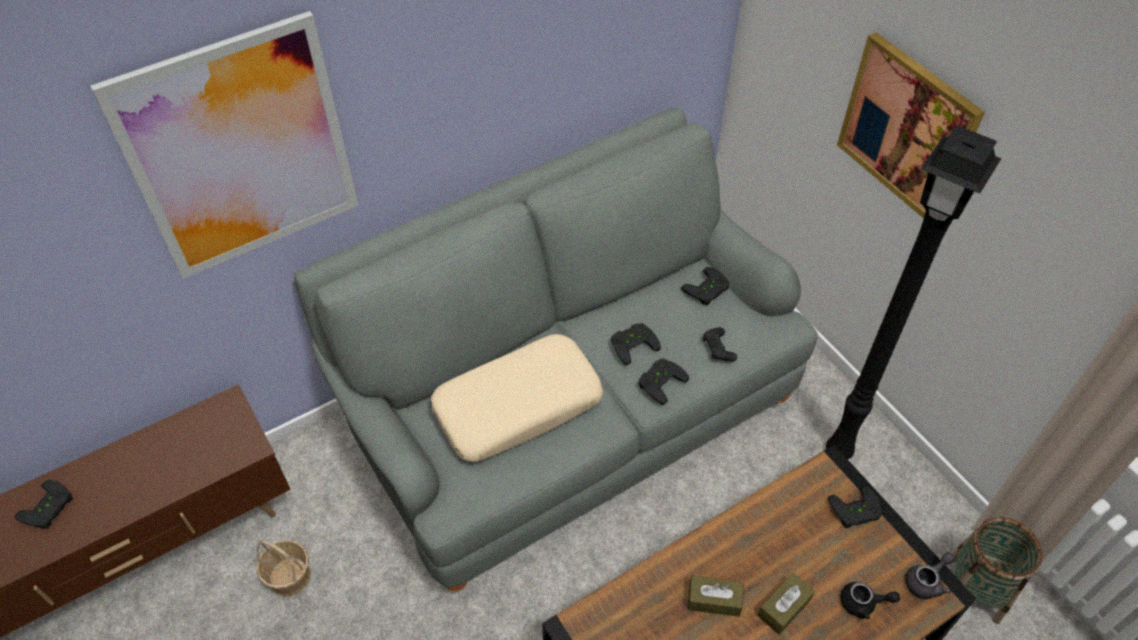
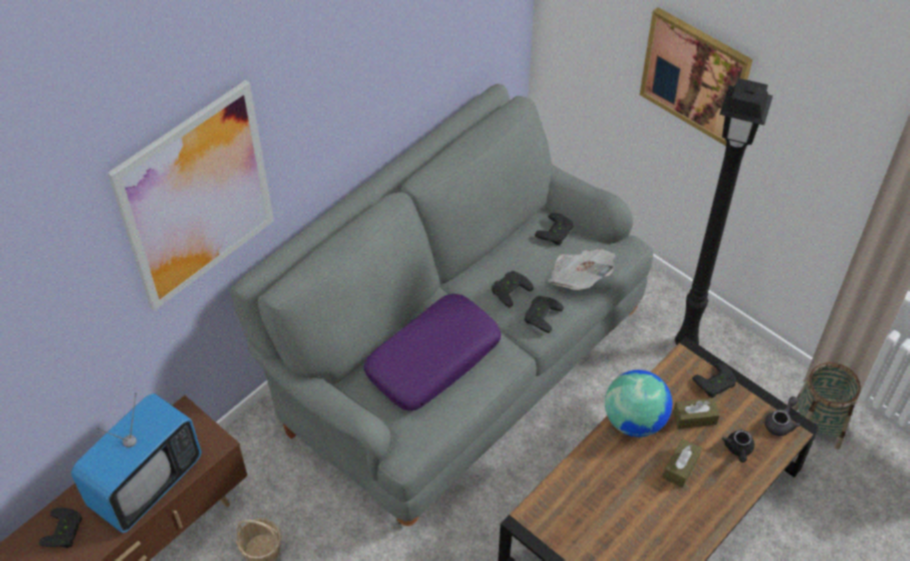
camera: 15 degrees left, 0 degrees up
beige pillow [430,334,603,462] -> purple pillow [364,294,501,410]
brown tissue box [688,575,743,617] -> brown tissue box moved to [673,398,720,429]
black game controller [703,327,737,362] -> newspaper [548,249,616,290]
black teapot [840,582,900,620] -> black teapot turned 105 degrees clockwise [722,430,755,462]
none -> television [71,393,201,533]
none -> globe [605,370,672,437]

